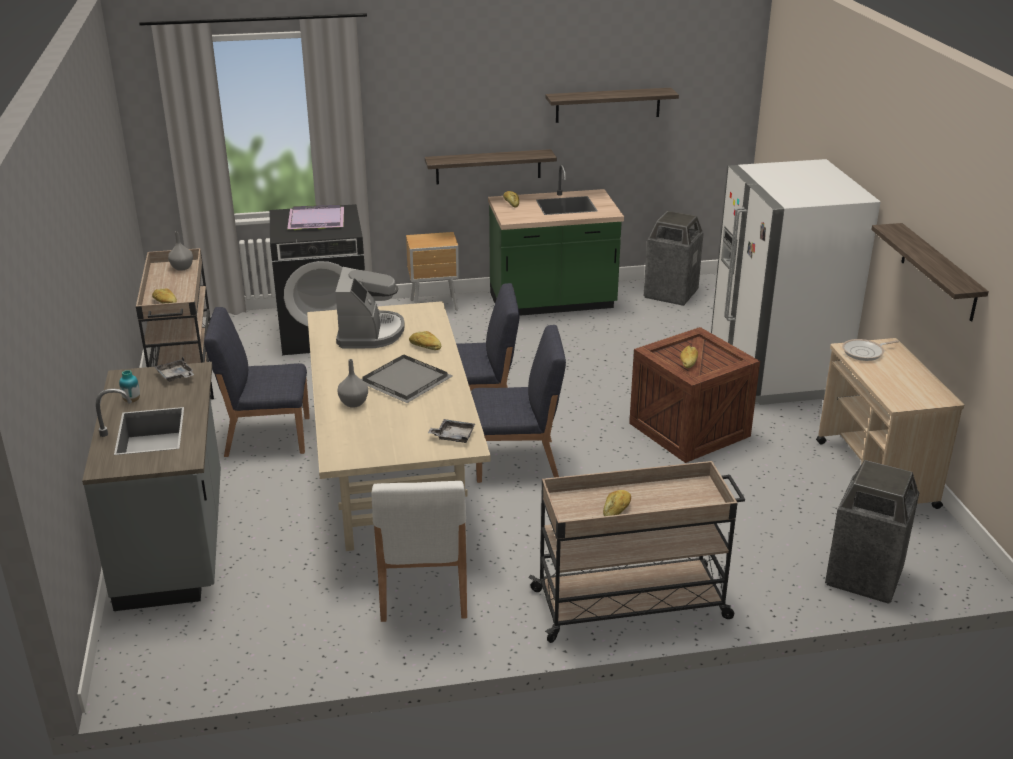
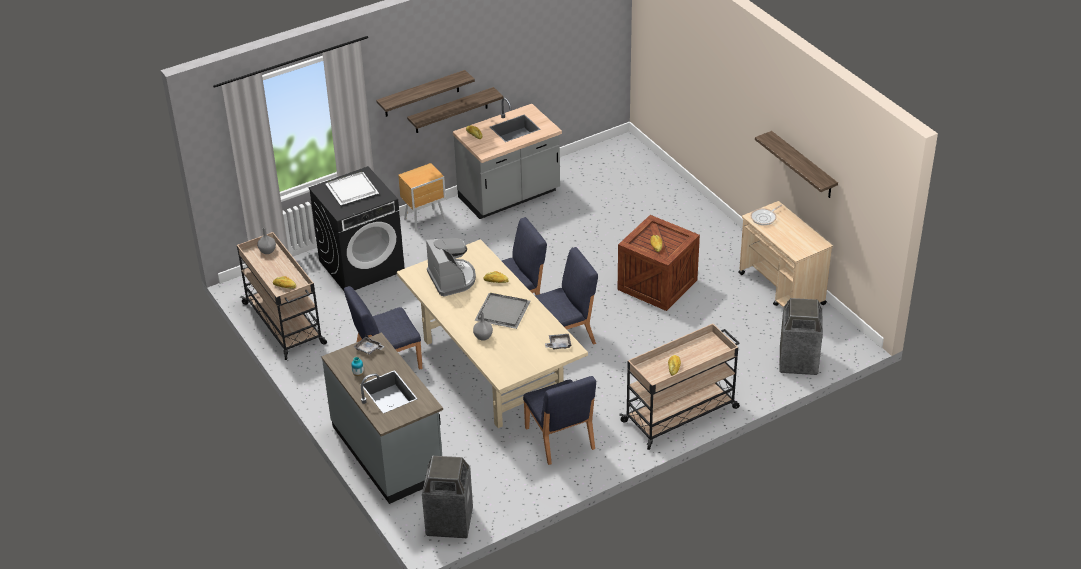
camera: 20 degrees left, 10 degrees up
purple tray [287,205,344,230] -> white tray [326,172,379,205]
white chair [371,481,467,622] -> blue chair [523,376,596,465]
green counter [488,164,624,316] -> grey counter [453,98,562,219]
shelf [546,88,679,123] -> shelf moved to [376,70,475,117]
trash can [644,211,704,306] -> trash can moved to [422,456,473,538]
white fridge [711,159,880,405] -> none

